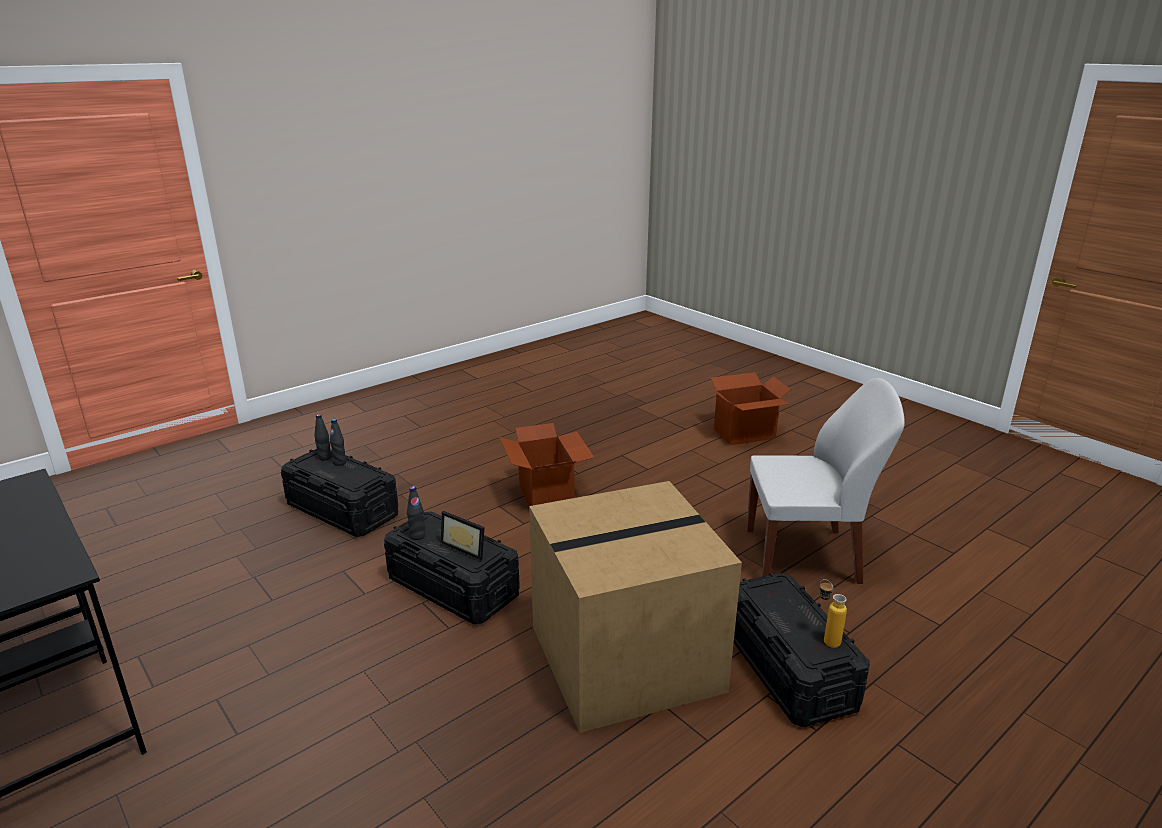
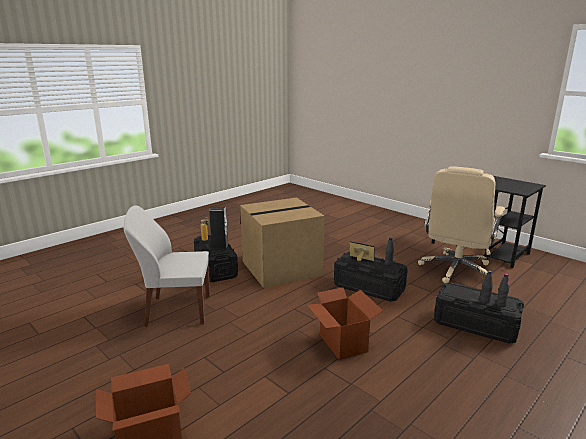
camera: 175 degrees right, 5 degrees down
none -> speaker [209,207,229,251]
none -> beige office chair [418,166,505,283]

